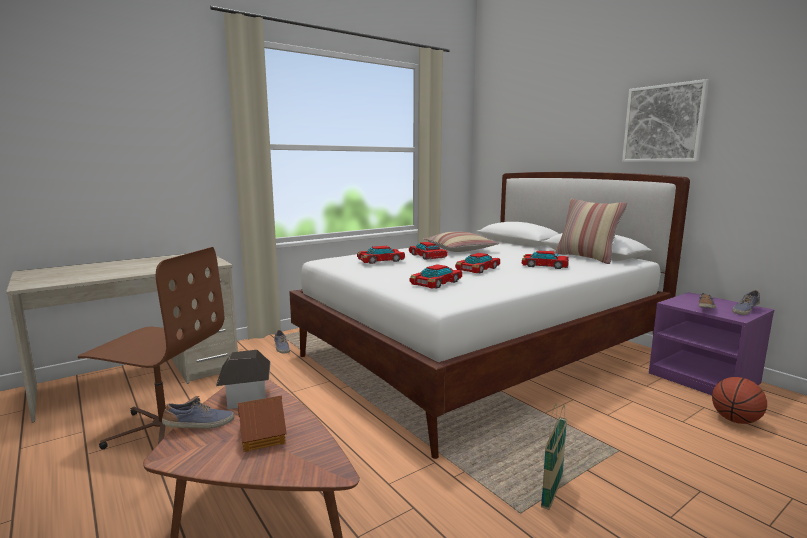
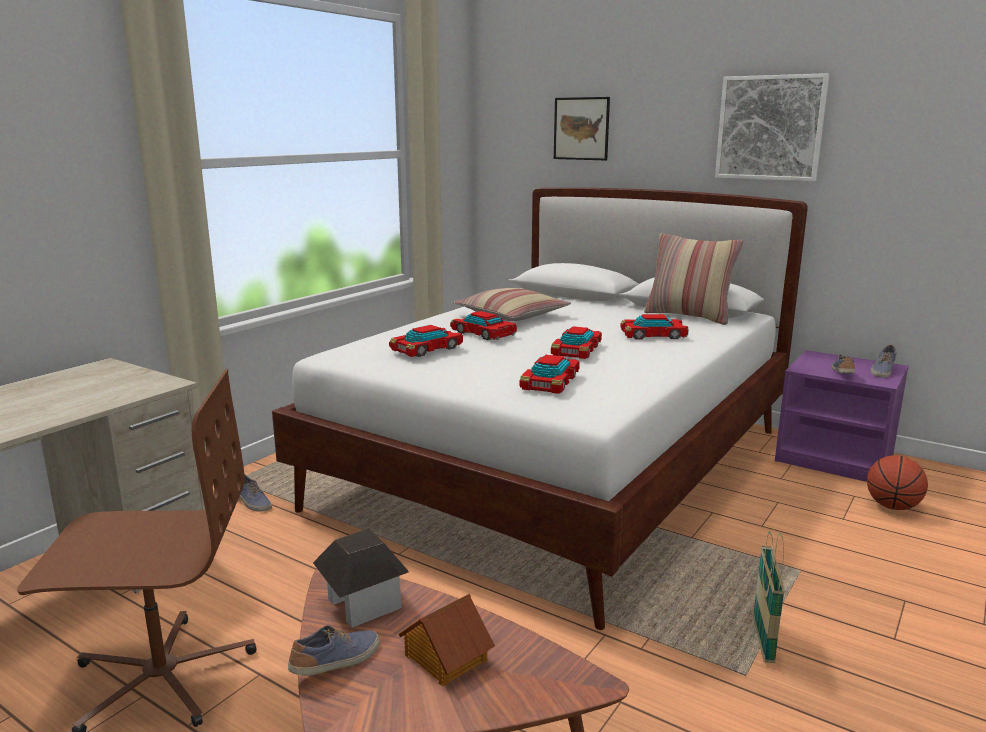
camera: 20 degrees left, 5 degrees up
none -> picture [554,97,610,160]

